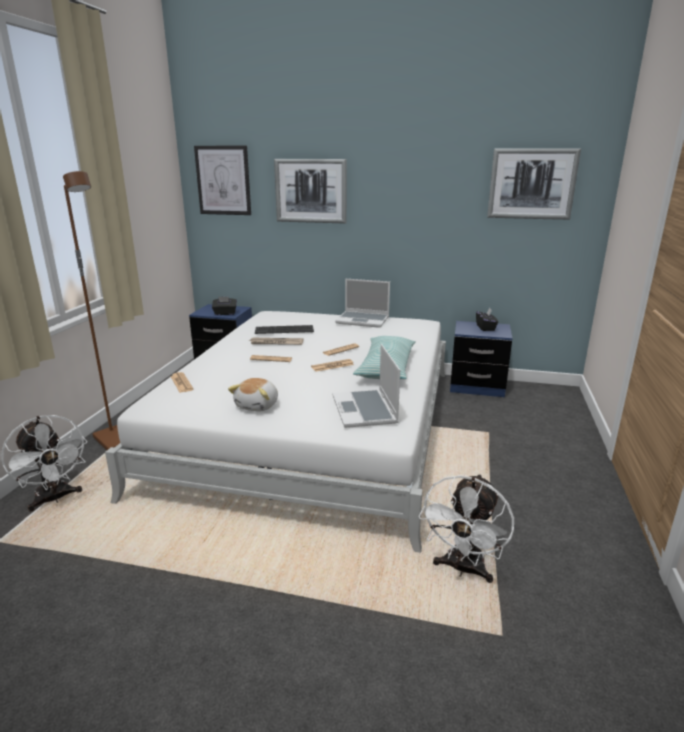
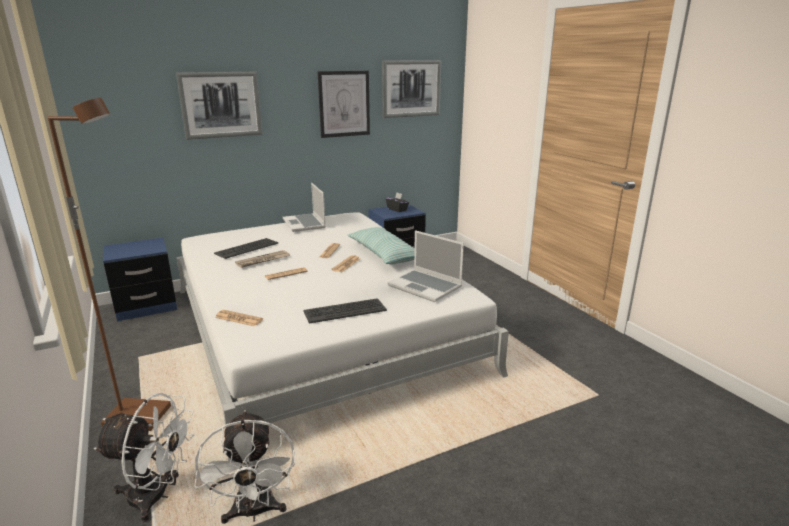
camera: 40 degrees left, 0 degrees up
picture [194,146,251,215] -> picture moved to [318,71,370,138]
black tissue box [212,296,237,315] -> none
plush toy [228,378,278,412] -> keyboard [304,298,387,324]
laptop [335,279,390,328] -> laptop turned 90 degrees clockwise [283,183,326,232]
white fan [419,474,514,583] -> white fan moved to [194,410,295,524]

